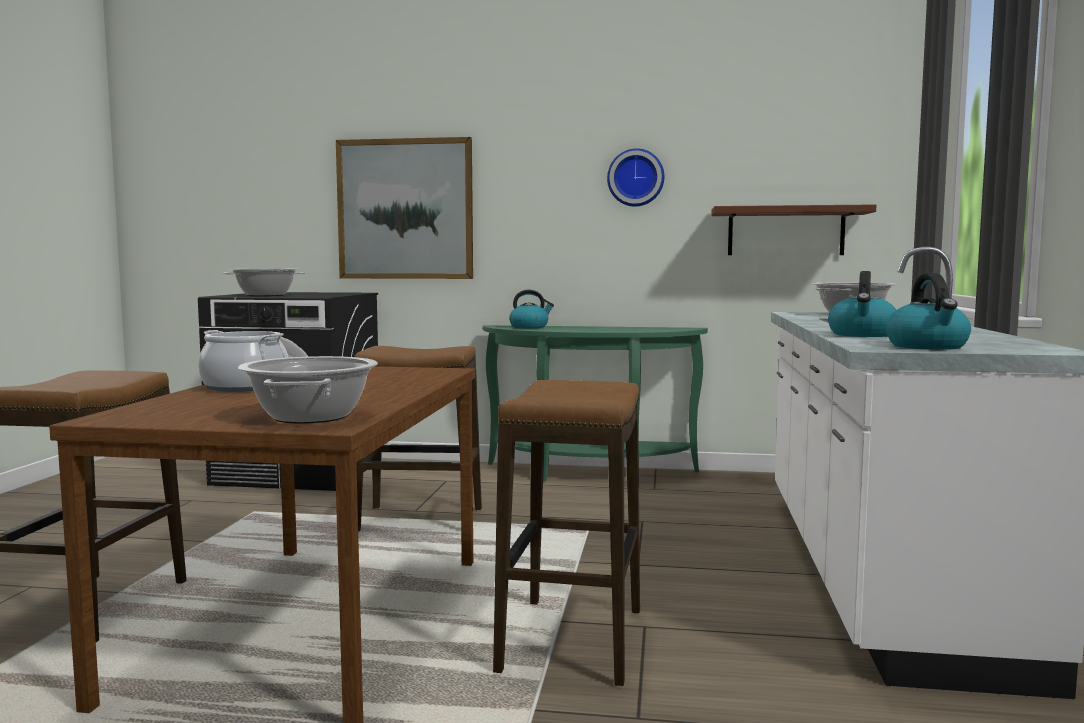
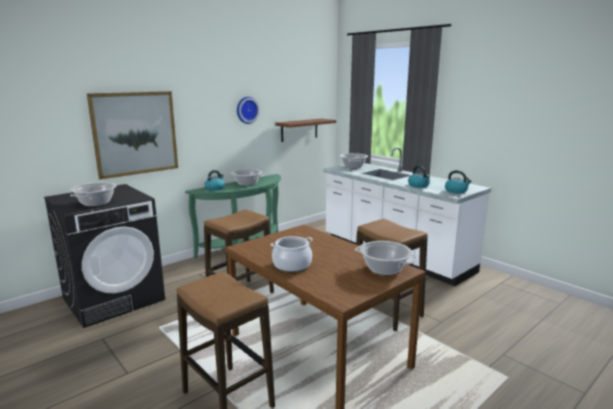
camera: 50 degrees left, 10 degrees up
none -> cooking pot [229,169,265,186]

